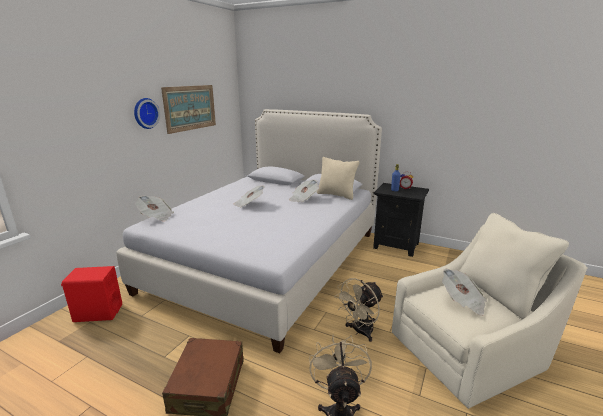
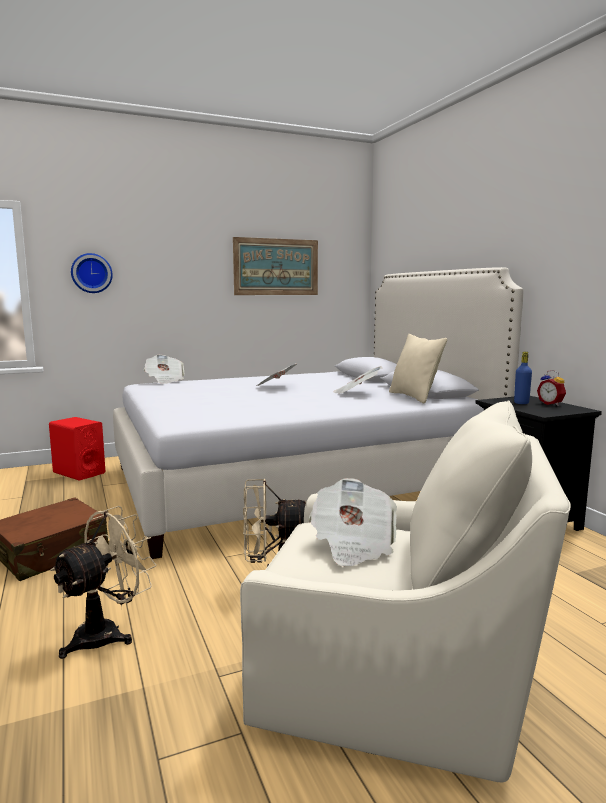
camera: 40 degrees right, 10 degrees down
wall clock [134,98,160,129] -> wall clock moved to [71,253,113,293]

